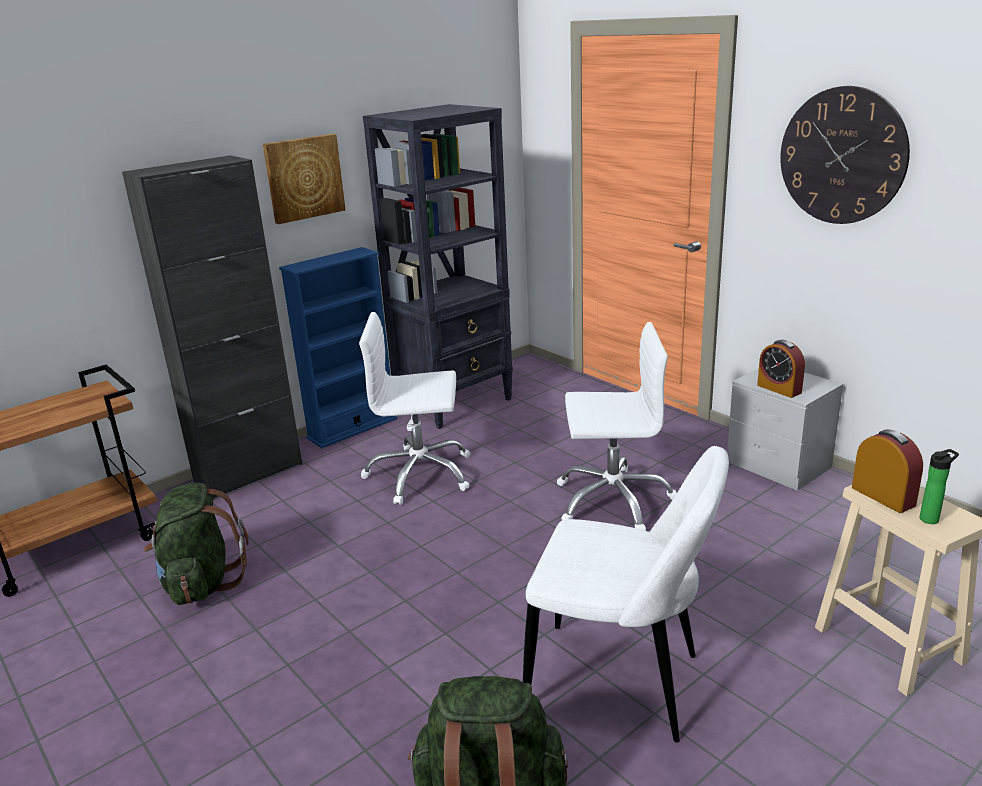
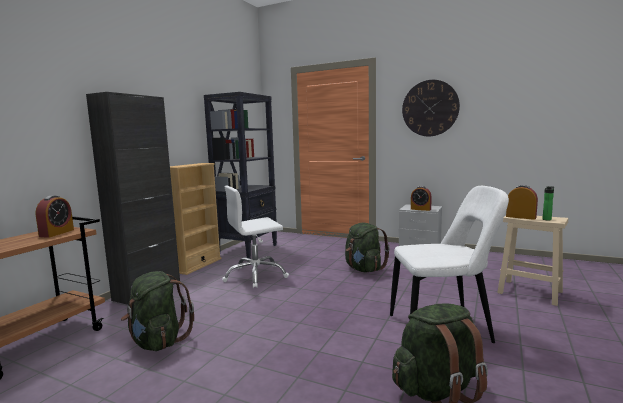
camera: 25 degrees left, 15 degrees down
picture [263,134,346,224] -> none
blue bookcase [279,247,397,448] -> beige bookcase [170,163,222,275]
white office chair [557,322,677,531] -> green backpack [345,223,390,273]
none -> alarm clock [36,196,74,237]

